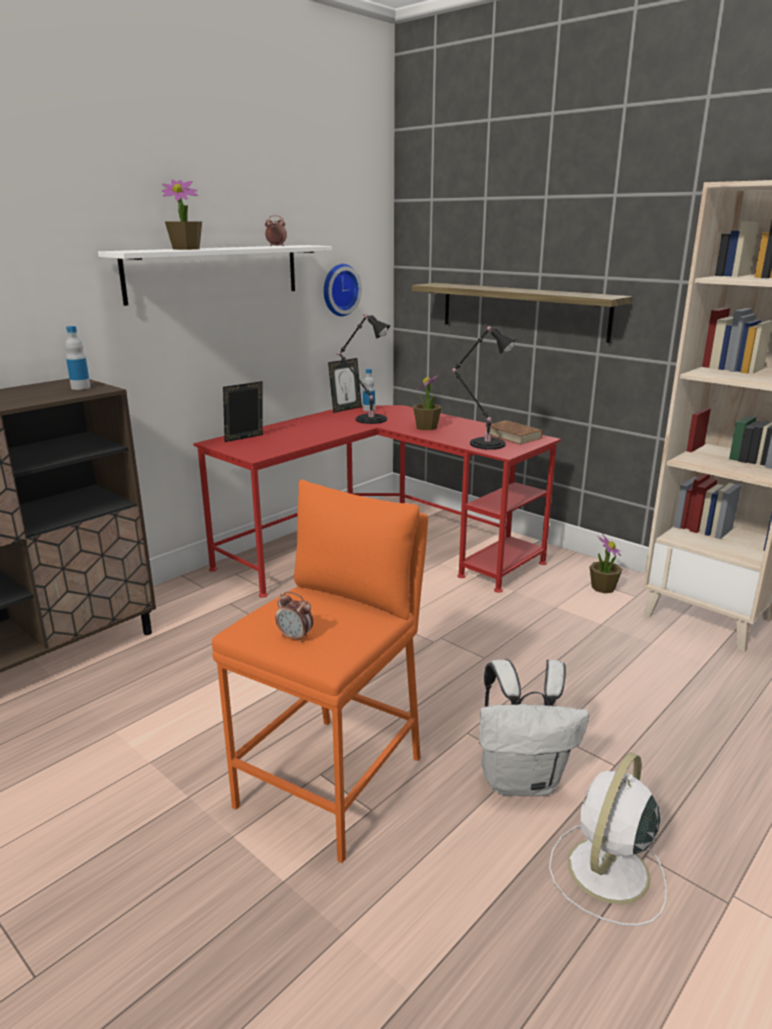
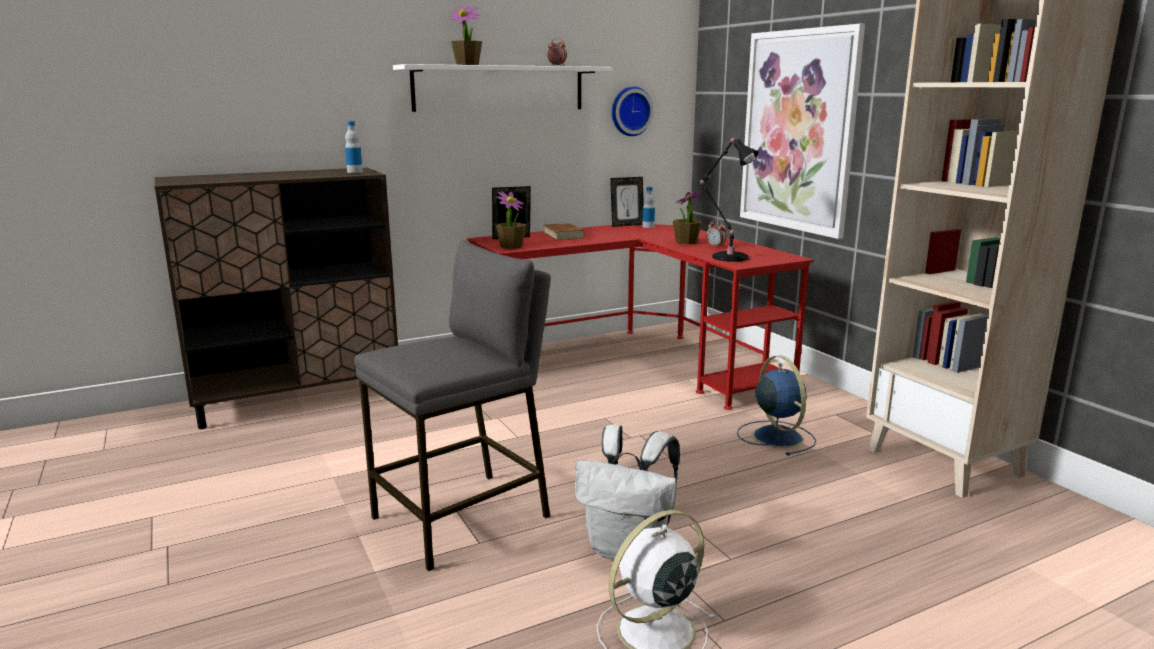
camera: 20 degrees right, 5 degrees down
orange stool [212,479,428,863] -> grey stool [354,240,551,571]
alarm clock [276,592,313,643] -> alarm clock moved to [706,220,726,248]
black table lamp [338,314,390,424] -> none
shelf [412,283,632,343] -> picture [740,24,865,239]
brown book [484,420,543,444] -> brown book moved to [543,223,585,240]
potted plant [590,533,622,593] -> potted plant moved to [496,191,526,249]
none -> blue fan [737,355,816,456]

